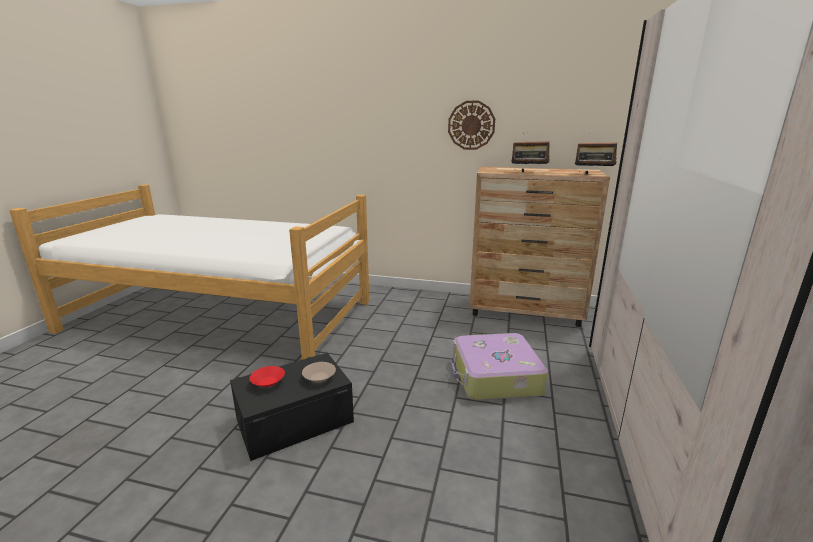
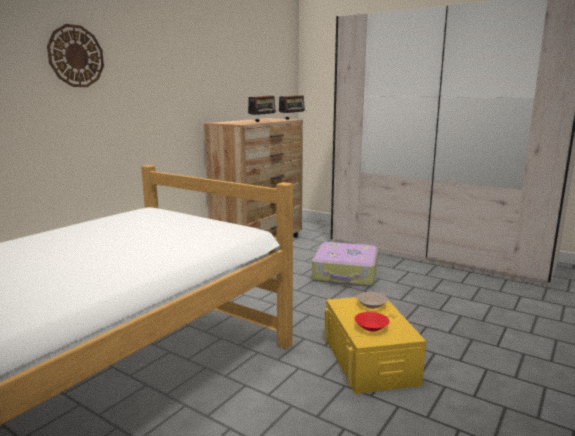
camera: 70 degrees left, 5 degrees down
black storage box [230,353,354,461] -> yellow storage box [324,297,426,394]
wall clock [448,101,495,150] -> wall clock moved to [47,24,104,87]

